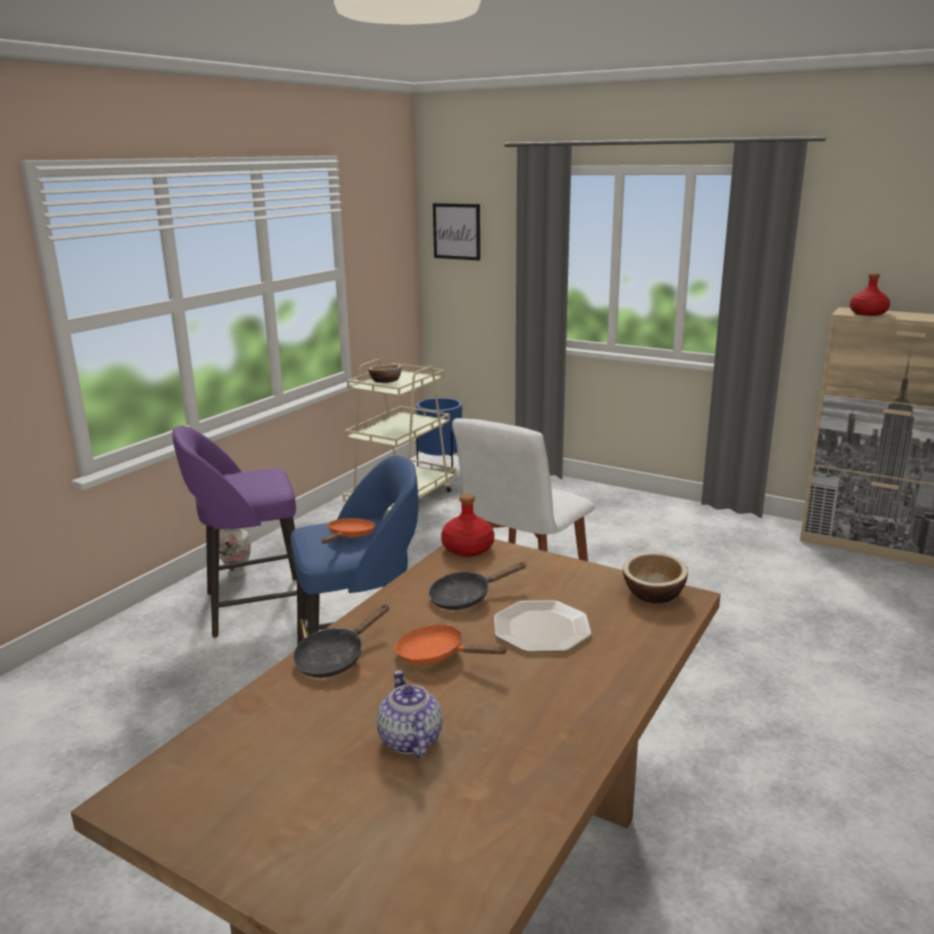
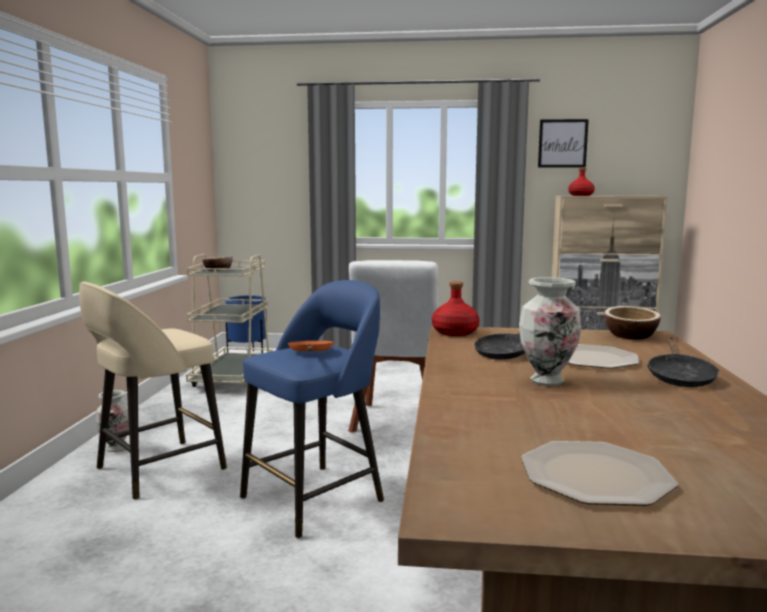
camera: 25 degrees left, 10 degrees down
purple stool [172,425,308,638] -> beige stool [79,282,227,500]
black frying pan [293,604,389,678] -> black frying pan moved to [647,337,719,387]
teapot [377,670,442,758] -> none
orange frying pan [395,624,508,665] -> vase [519,277,582,386]
picture [433,203,480,261] -> picture moved to [538,119,589,168]
none -> plate [521,441,678,506]

